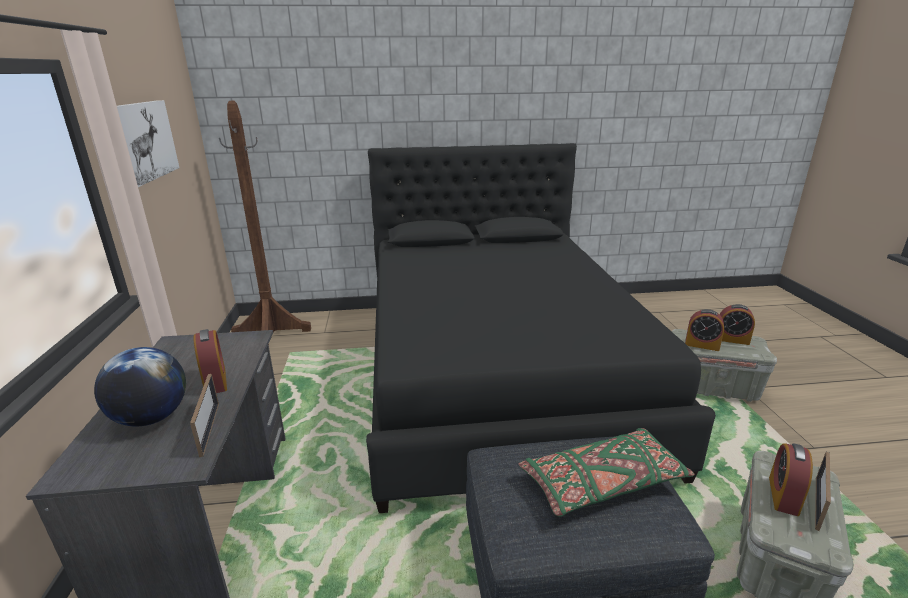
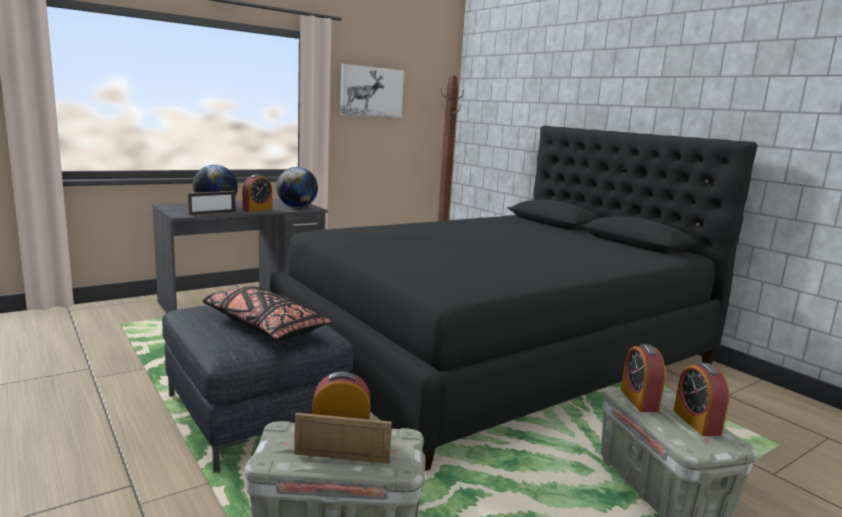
camera: 60 degrees right, 10 degrees down
green pillow [518,428,695,517] -> black pillow [202,286,332,340]
none -> globe [276,167,318,208]

